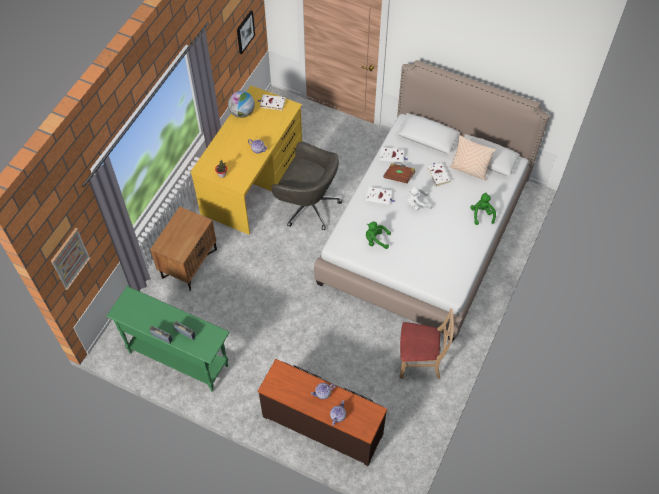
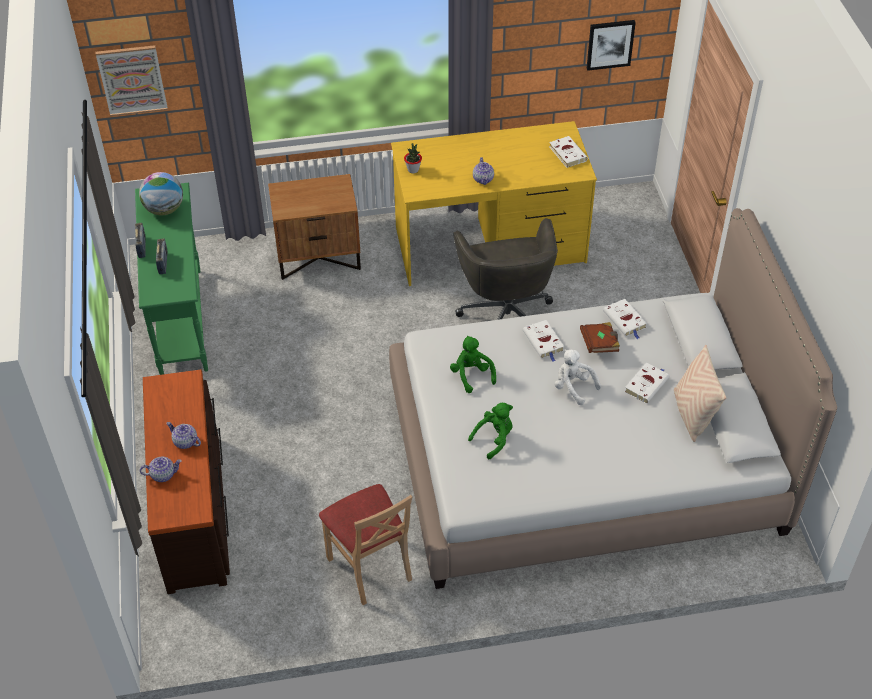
camera: 55 degrees right, 10 degrees down
globe [228,91,255,118] -> globe moved to [139,172,183,215]
green plush toy [470,193,496,225] -> green plush toy moved to [468,403,513,459]

